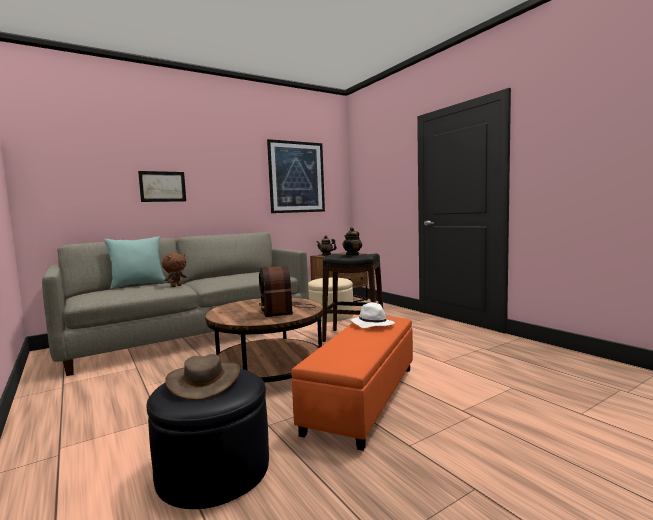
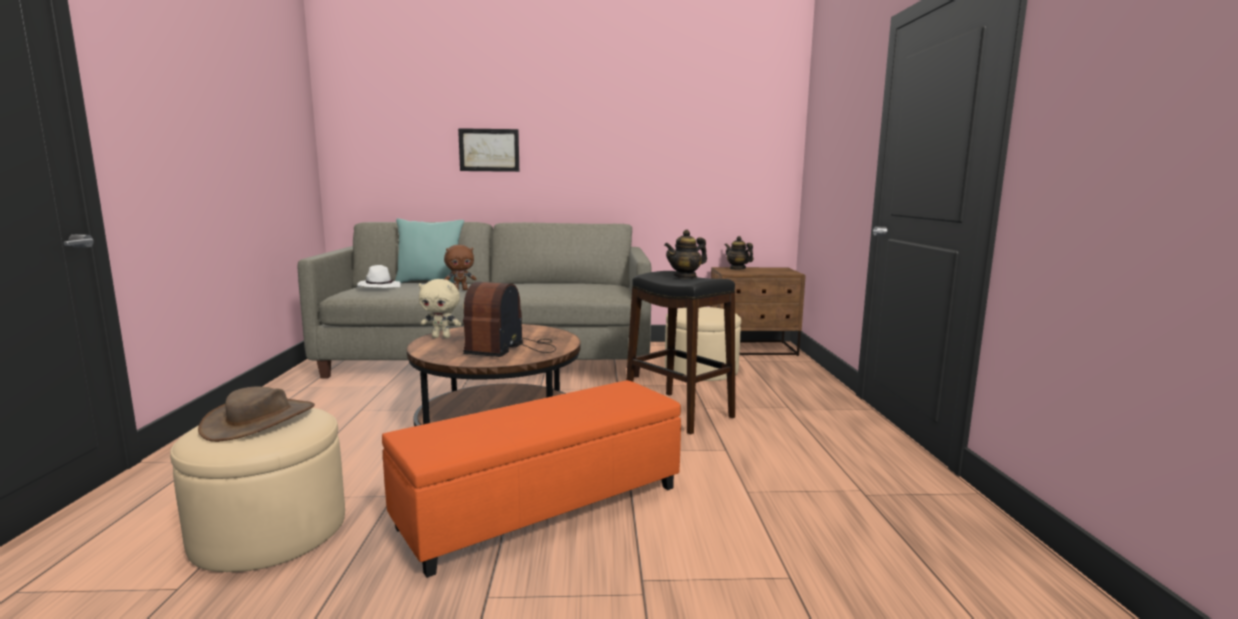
camera: 30 degrees right, 5 degrees up
black ottoman [147,369,269,509] -> beige ottoman [170,408,345,572]
picture [267,139,325,213] -> none
white hat [351,302,395,328] -> white hat moved to [357,265,401,288]
none -> beige plush toy [418,279,461,338]

